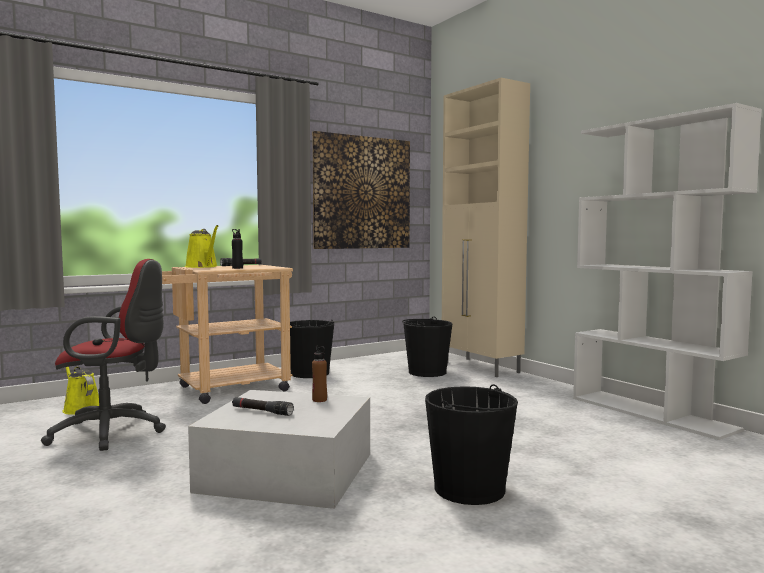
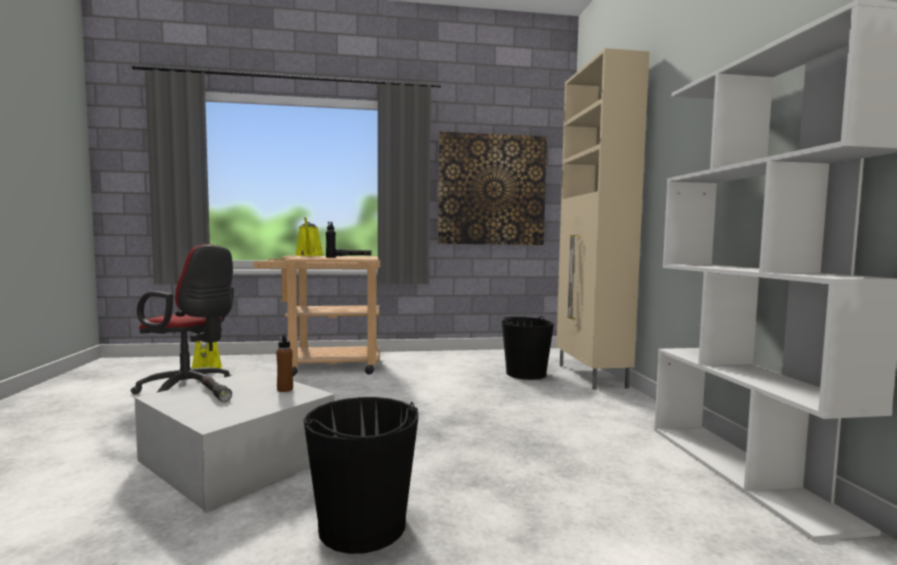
camera: 25 degrees right, 0 degrees up
black bucket [290,320,334,378] -> none

